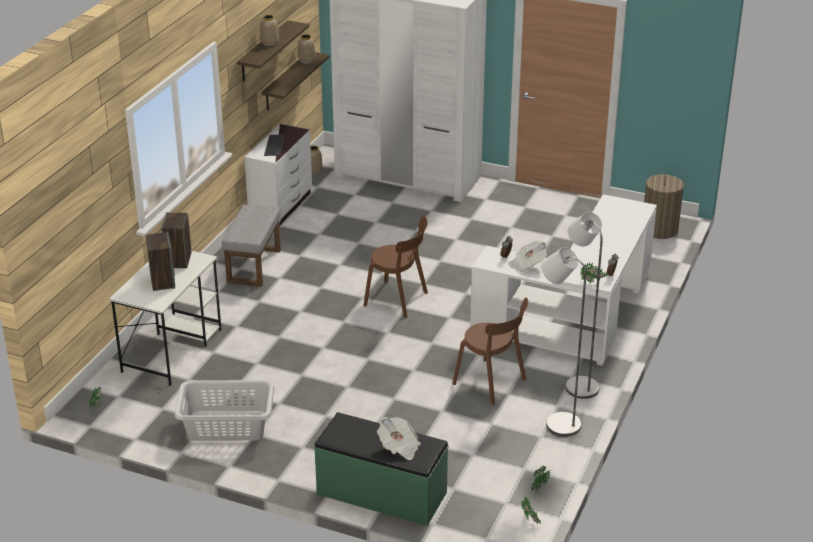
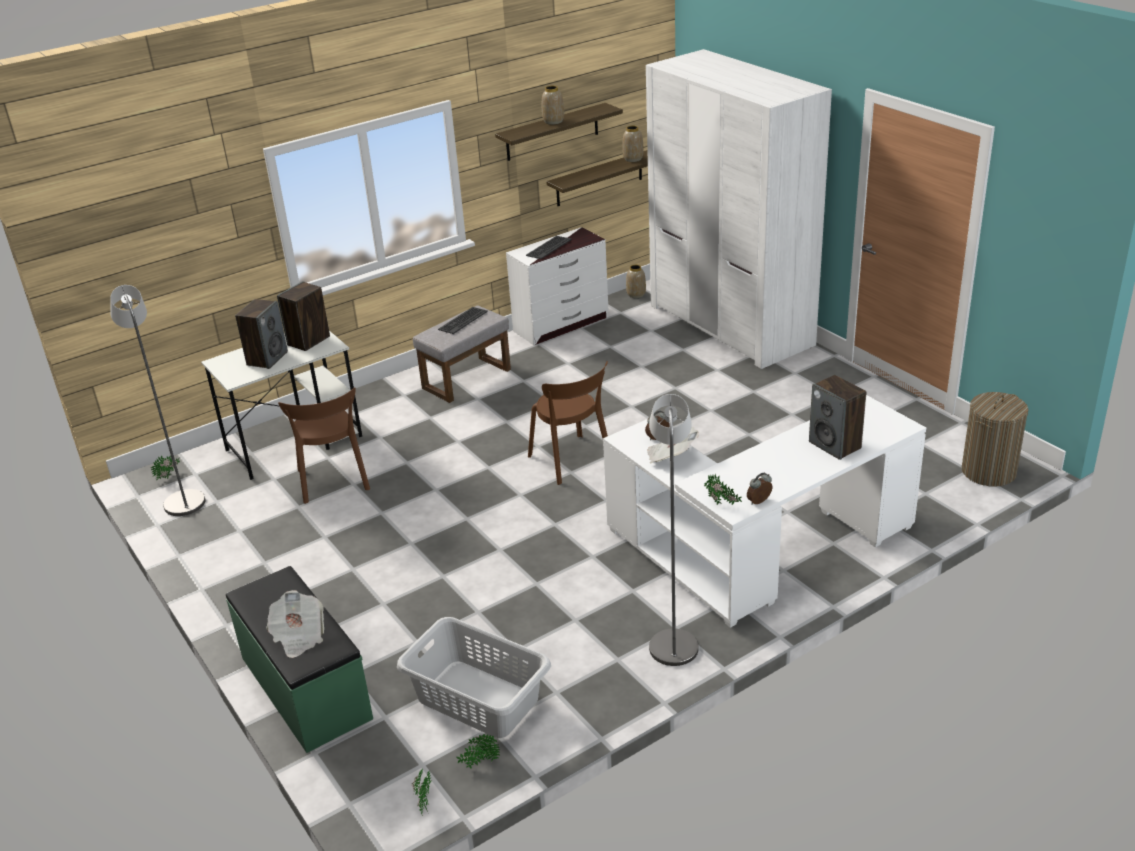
camera: 35 degrees right, 0 degrees up
grey laundry basket [174,380,274,441] -> grey laundry basket moved to [397,617,551,738]
brown chair [452,297,528,405] -> brown chair moved to [278,387,370,504]
grey floor lamp [541,247,587,437] -> grey floor lamp moved to [110,285,205,516]
none -> keyboard [438,307,488,334]
none -> speaker [809,375,866,460]

